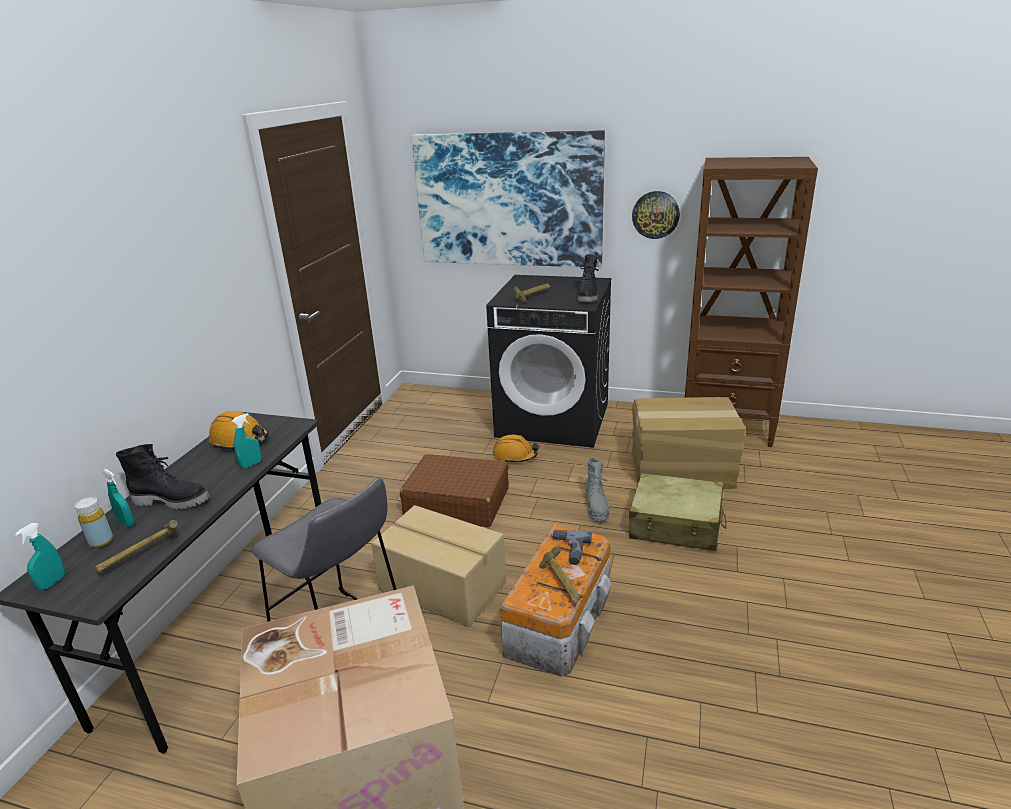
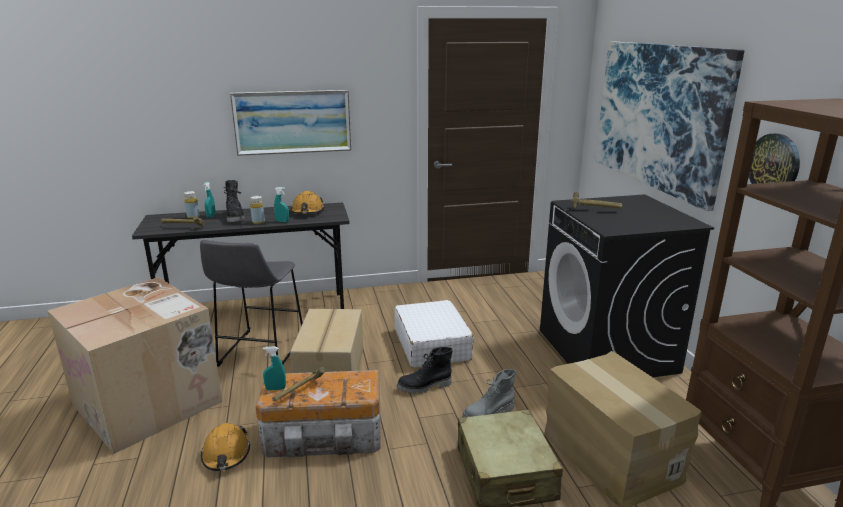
camera: 60 degrees right, 5 degrees down
turquoise spray bottle [15,523,65,591] -> turquoise spray bottle moved to [263,346,286,391]
brown suitcase [400,454,509,527] -> white suitcase [394,300,474,368]
orange hard hat [493,435,539,464] -> orange hard hat moved to [201,423,250,471]
power drill [551,530,592,565] -> none
black boot [578,254,598,302] -> black boot moved to [397,347,453,394]
none -> picture [230,90,351,156]
none -> yellow bottle [250,196,265,224]

